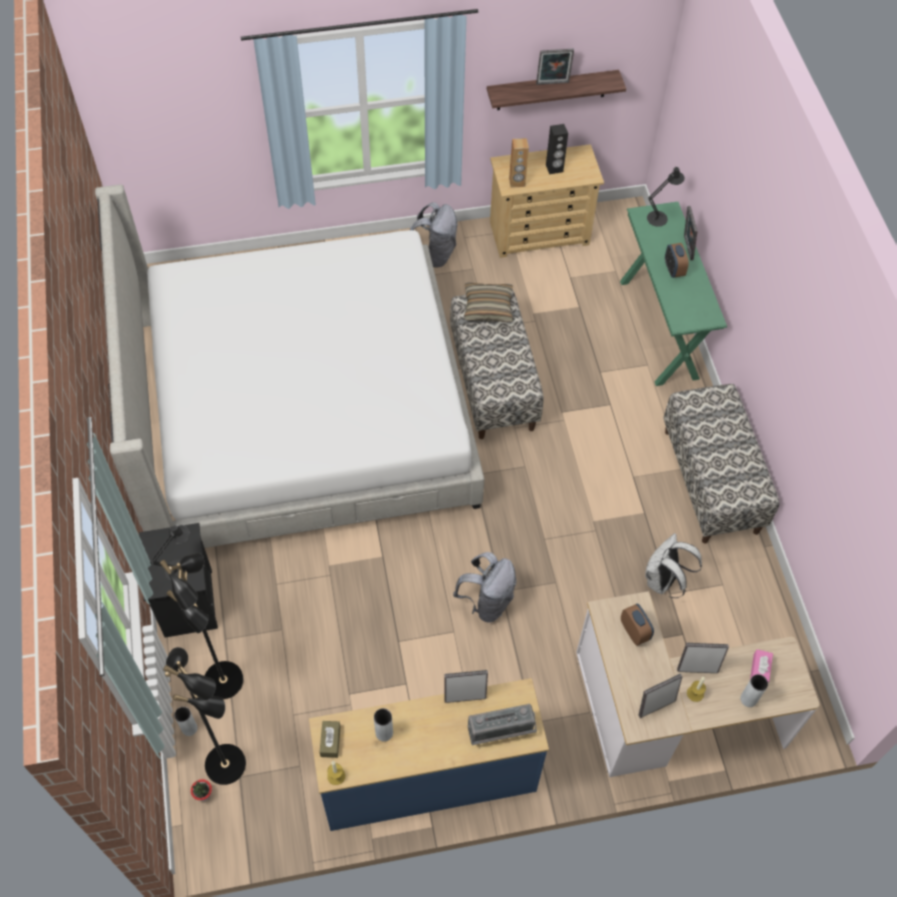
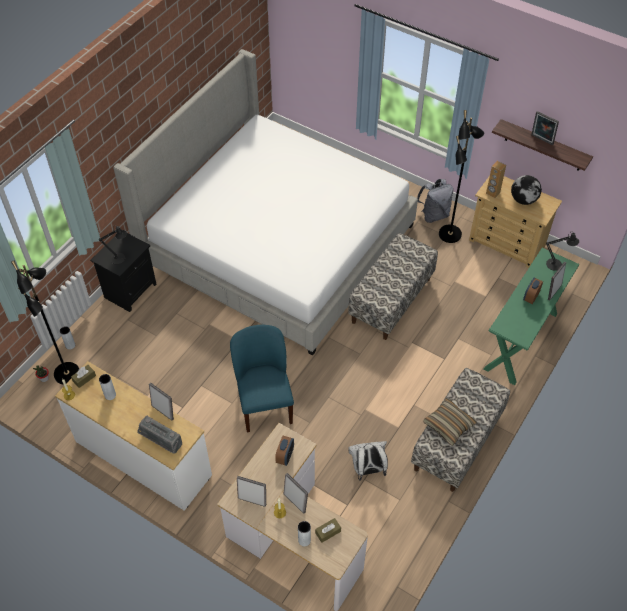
camera: 45 degrees right, 5 degrees down
black floor lamp [160,553,243,699] -> black floor lamp moved to [439,110,484,243]
blue dresser [309,678,549,831] -> white dresser [55,361,212,511]
grey backpack [453,552,516,623] -> blue chair [230,325,294,432]
pillow [464,283,513,322] -> pillow moved to [423,398,477,446]
black speaker [546,124,568,174] -> globe [511,175,542,205]
pink tissue box [750,649,773,683] -> brown tissue box [315,518,341,543]

